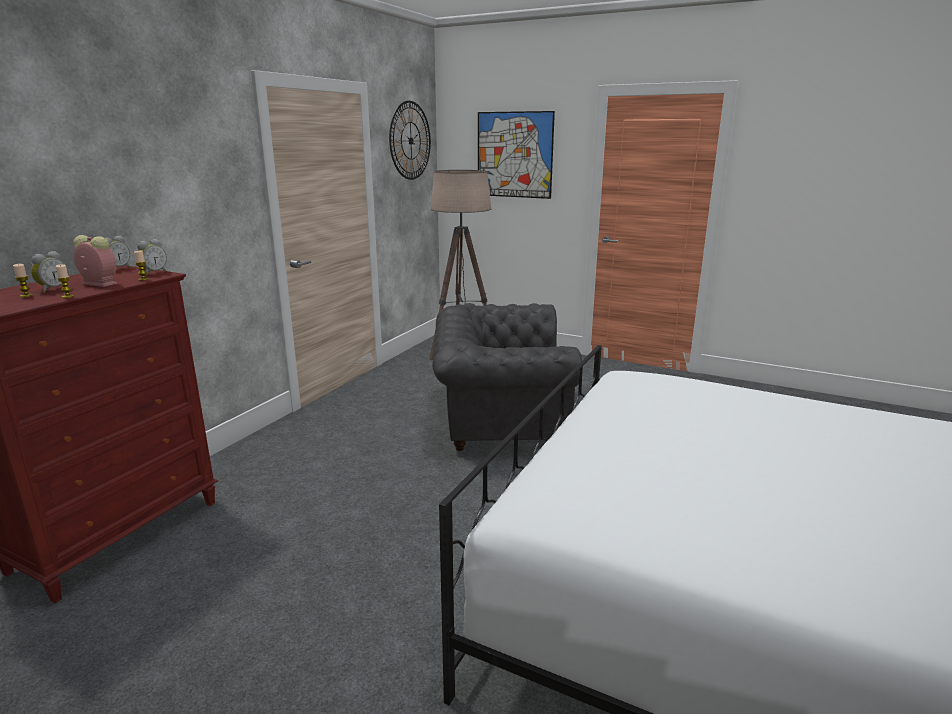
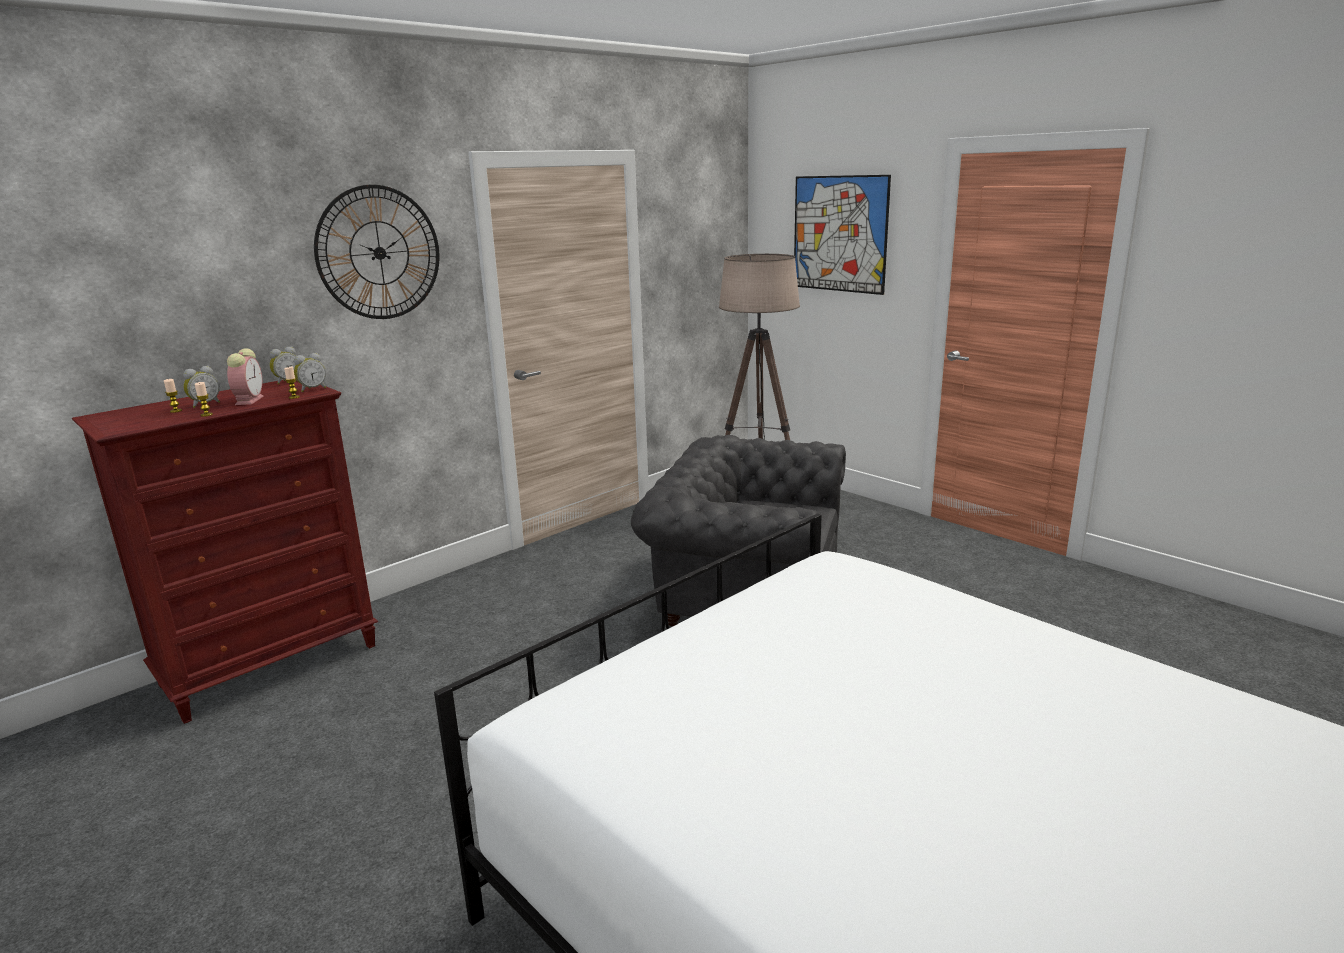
camera: 20 degrees right, 0 degrees up
alarm clock [73,235,117,287] -> alarm clock turned 45 degrees clockwise [227,348,264,405]
wall clock [389,101,431,180] -> wall clock moved to [314,185,439,319]

